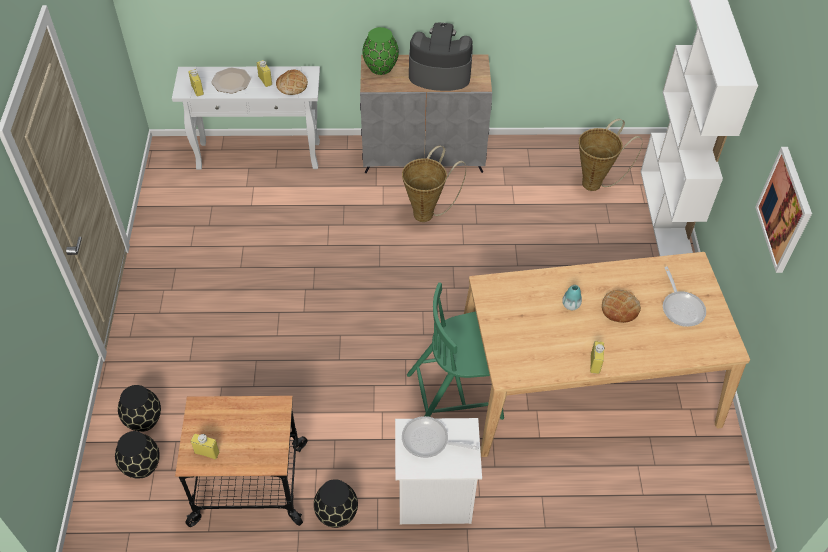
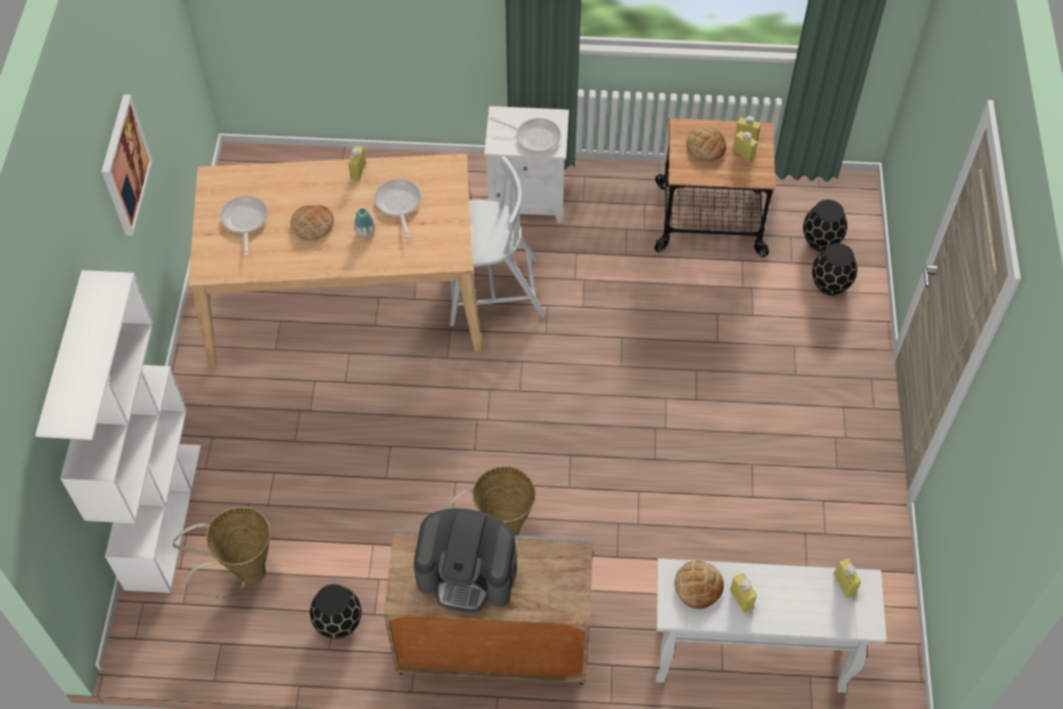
camera: 175 degrees left, 5 degrees up
plate [211,67,251,94] -> none
black vase [314,479,358,528] -> black vase moved to [310,584,362,639]
green vase [362,27,399,75] -> none
green chair [407,282,504,420] -> white chair [450,157,546,326]
none -> frying pan [374,179,421,238]
none -> bread [686,128,726,161]
none -> yellow bottle [733,130,758,163]

